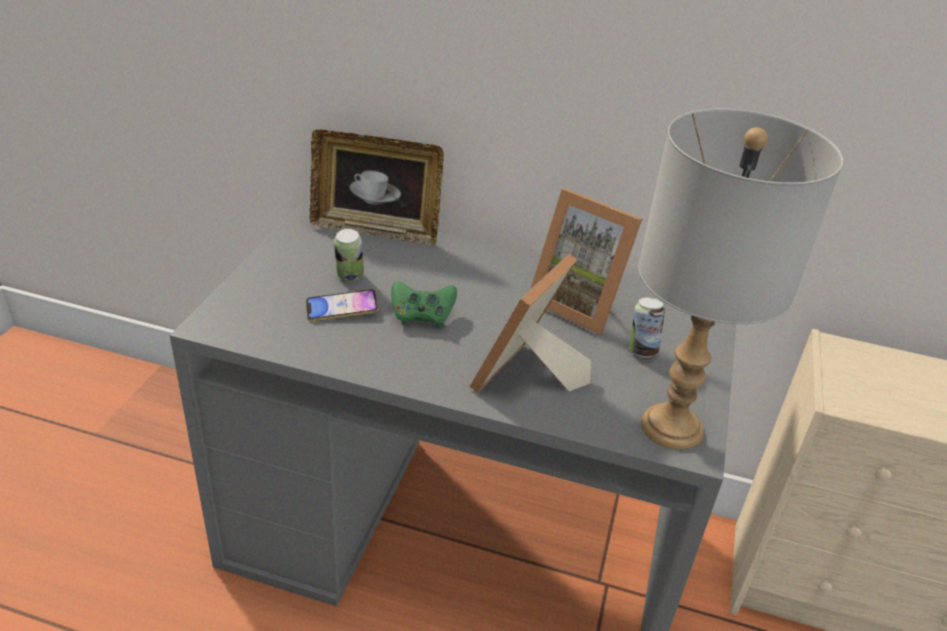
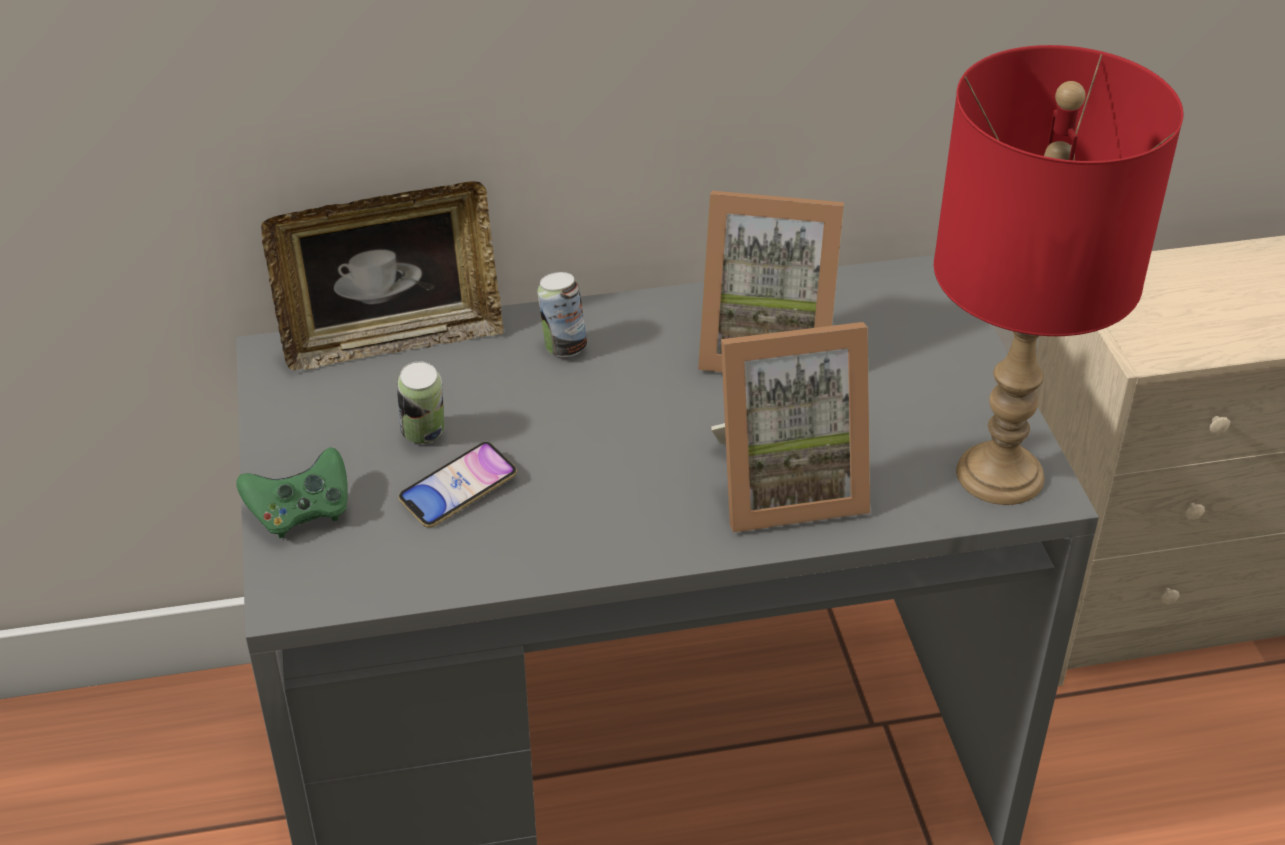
camera: 25 degrees left, 5 degrees up
green game controller [391,281,457,327] -> green game controller moved to [236,447,348,538]
picture frame [470,254,591,393] -> picture frame turned 105 degrees counterclockwise [711,322,870,533]
can [629,297,665,357] -> can moved to [537,272,587,357]
grey table lamp [638,108,843,450] -> red table lamp [934,45,1184,505]

